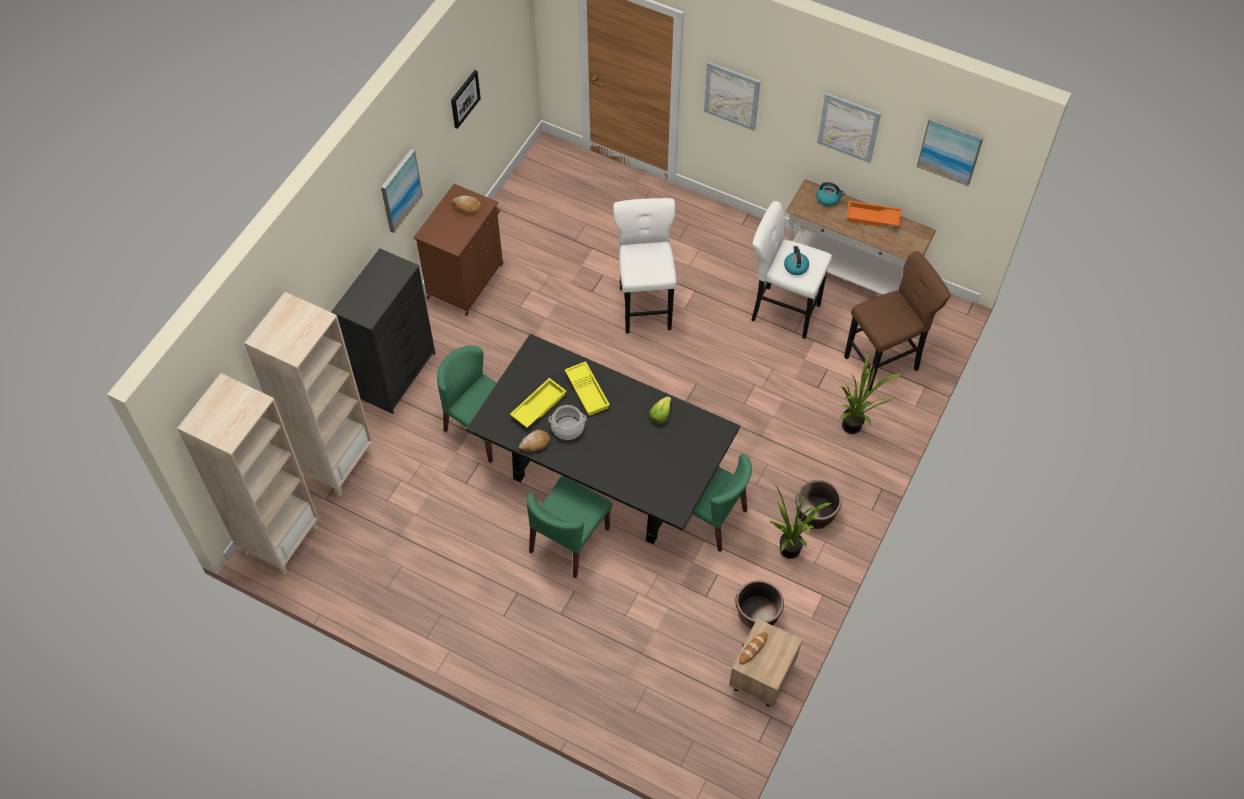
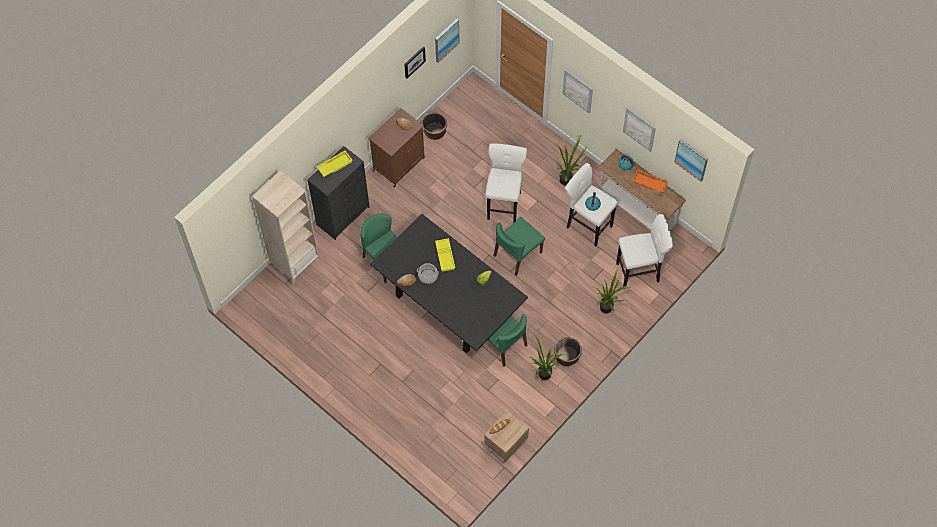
camera: 15 degrees right, 5 degrees up
beige bookcase [177,373,319,576] -> none
picture [381,149,423,233] -> picture moved to [435,19,460,63]
yellow tray [510,378,566,428] -> yellow tray moved to [317,151,352,177]
green chair [526,476,612,578] -> green chair moved to [494,217,545,276]
brown planter [735,580,784,629] -> brown planter moved to [421,113,447,140]
brown stool [844,251,951,391] -> white stool [616,214,673,287]
none -> potted plant [555,136,587,186]

